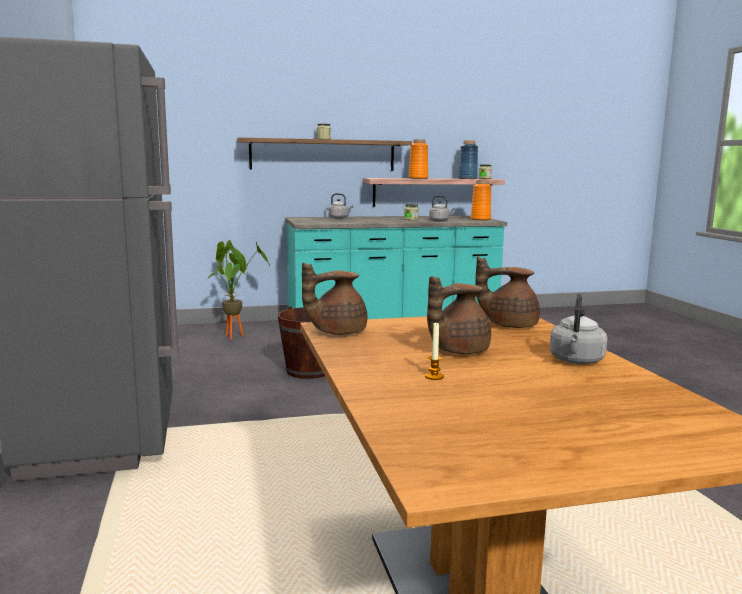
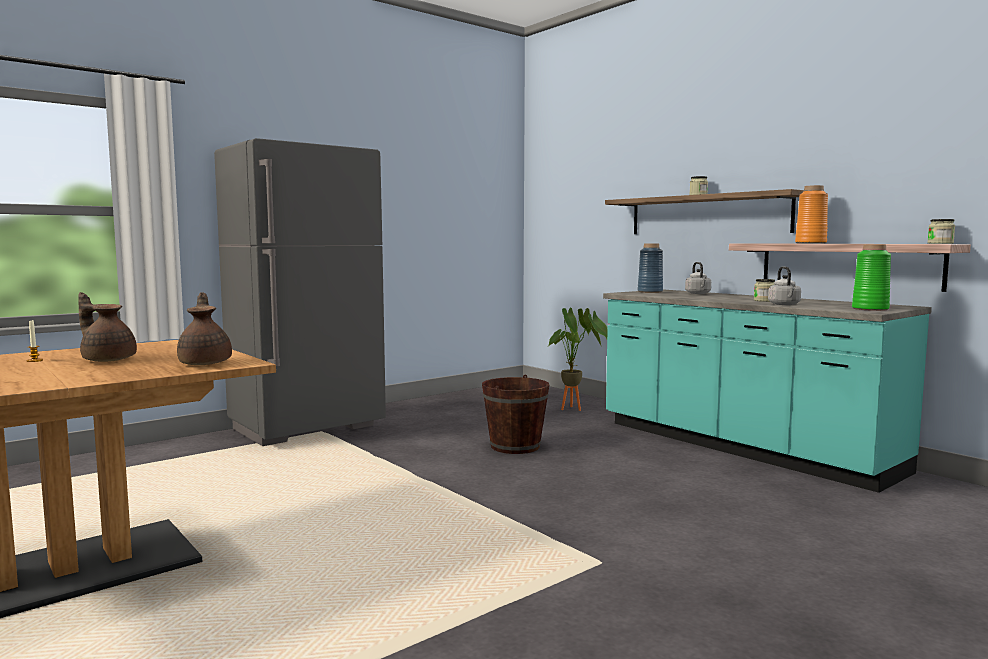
camera: 65 degrees right, 5 degrees down
brown teapot [302,263,367,335] -> none
blue vase [458,140,478,179] -> blue vase moved to [638,243,663,293]
orange vase [471,180,491,220] -> green vase [852,244,891,311]
grey kettle [550,293,607,364] -> none

